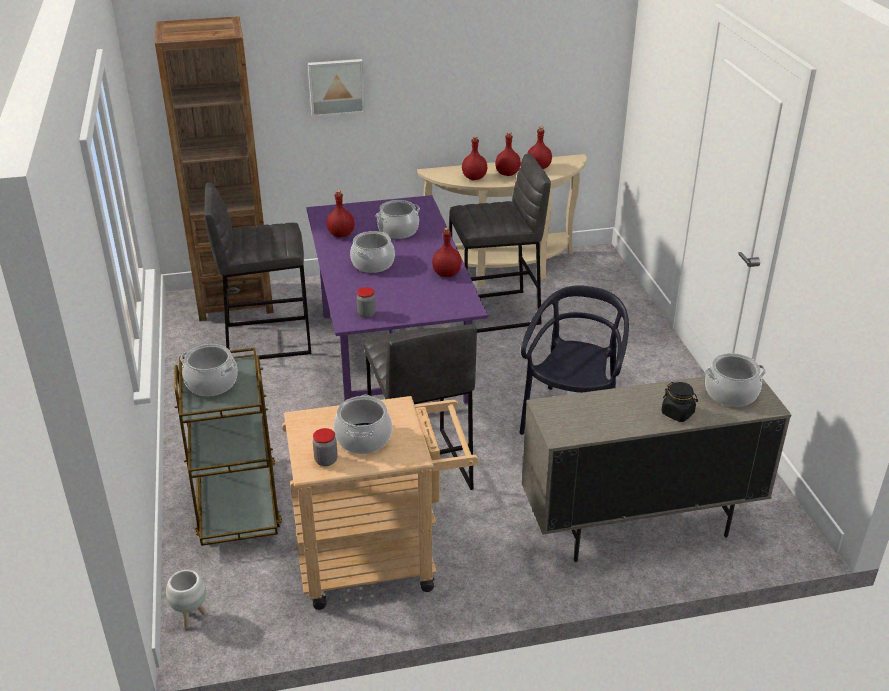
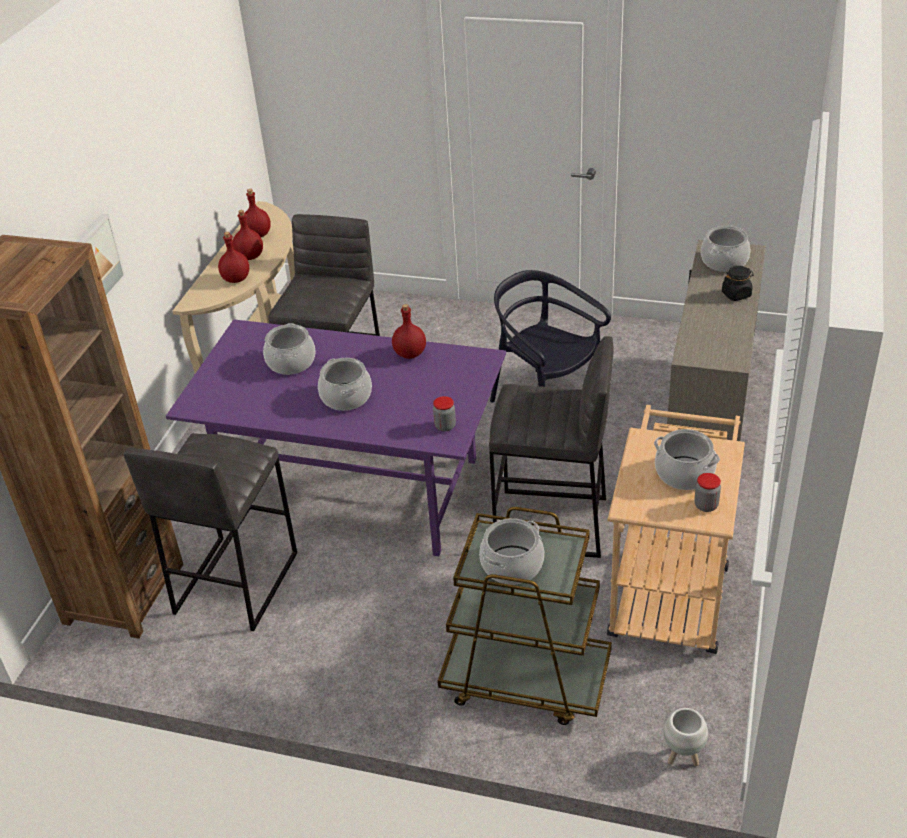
camera: 60 degrees left, 5 degrees up
red bottle [326,190,355,238] -> none

